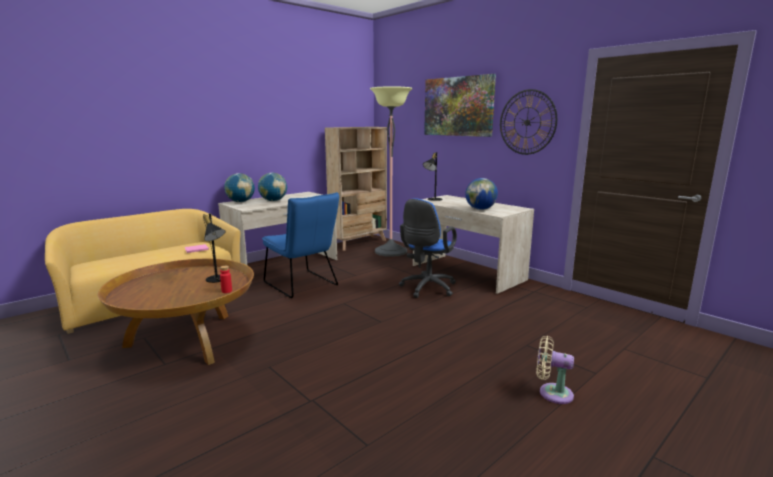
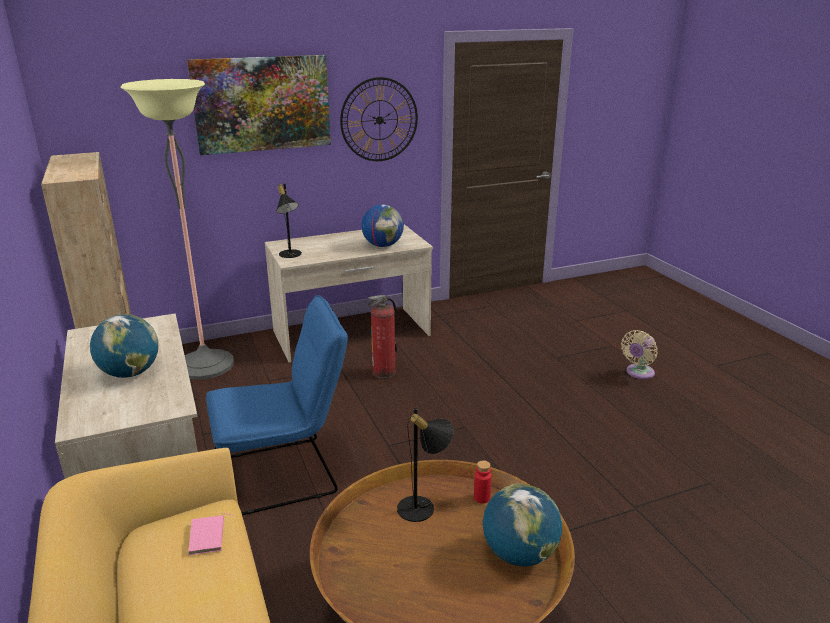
camera: 70 degrees left, 10 degrees up
globe [224,173,255,202] -> globe moved to [483,484,562,566]
blue office chair [399,198,457,298] -> fire extinguisher [368,295,397,379]

